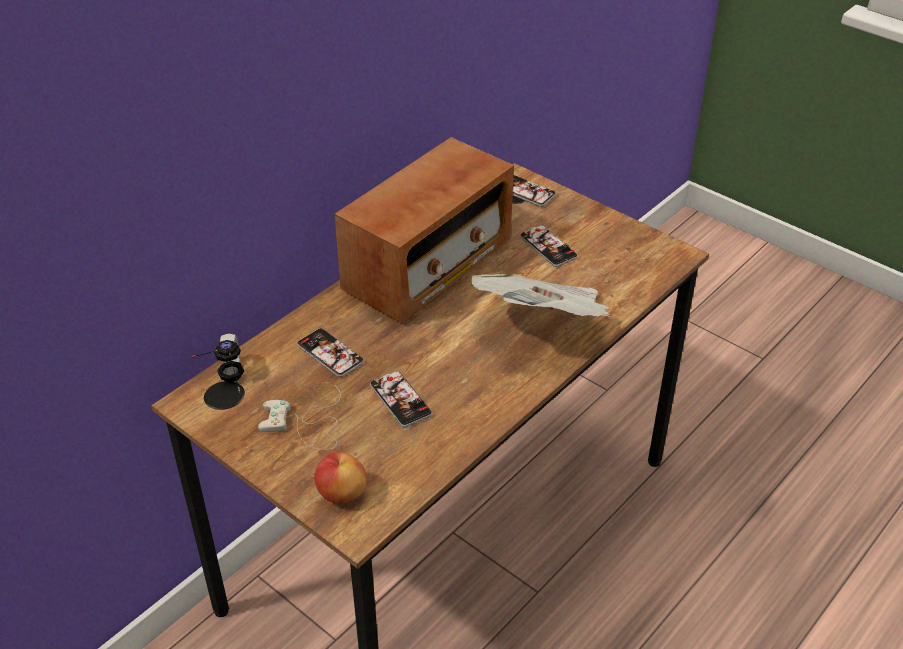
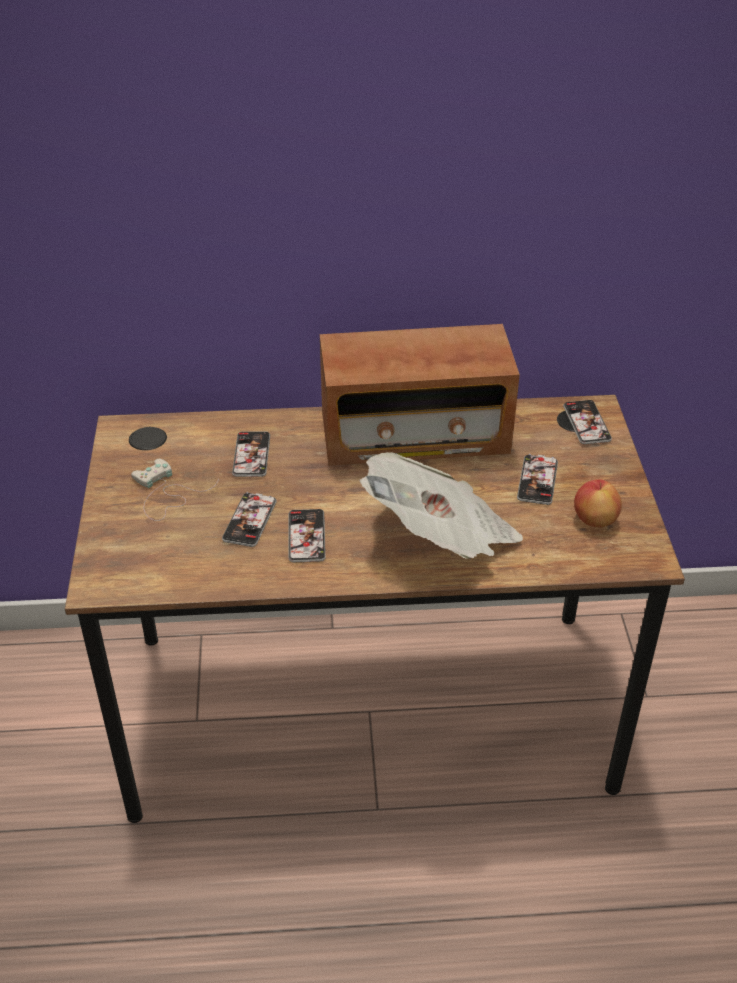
camera: 45 degrees right, 0 degrees up
headphones [192,333,244,393] -> none
apple [314,452,367,504] -> apple moved to [574,479,622,527]
none -> phone [288,509,326,562]

